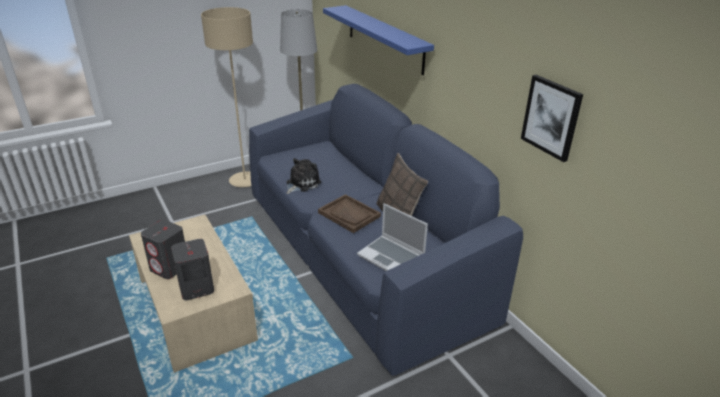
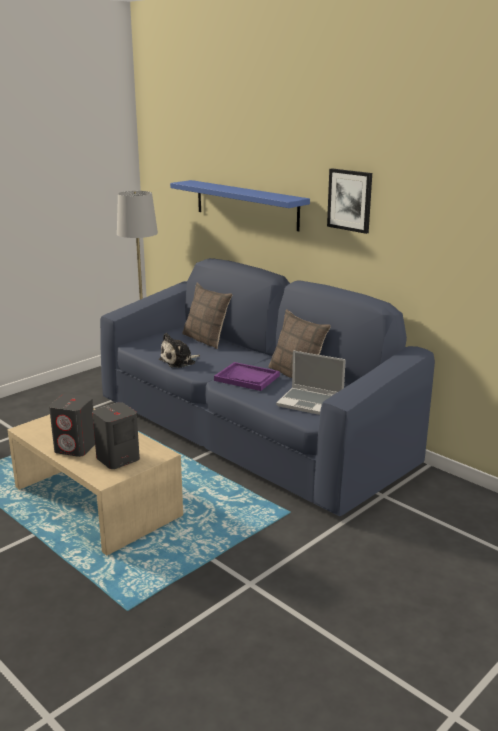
camera: 15 degrees left, 10 degrees down
beige floor lamp [201,7,253,187] -> none
plush toy [286,158,321,194] -> plush toy turned 150 degrees counterclockwise [159,333,200,368]
brown tray [318,194,381,233] -> purple tray [214,362,280,391]
picture [521,75,583,162] -> picture moved to [327,168,372,234]
none -> pillow [182,283,233,349]

